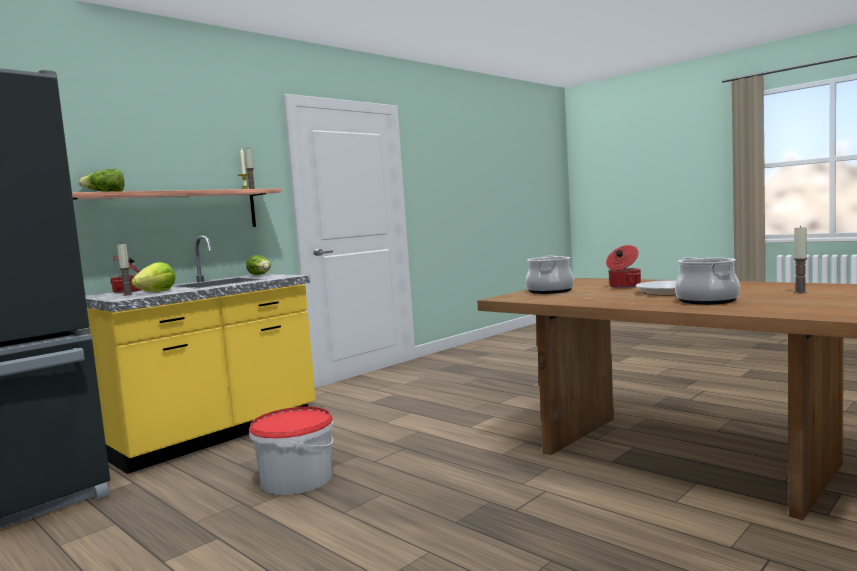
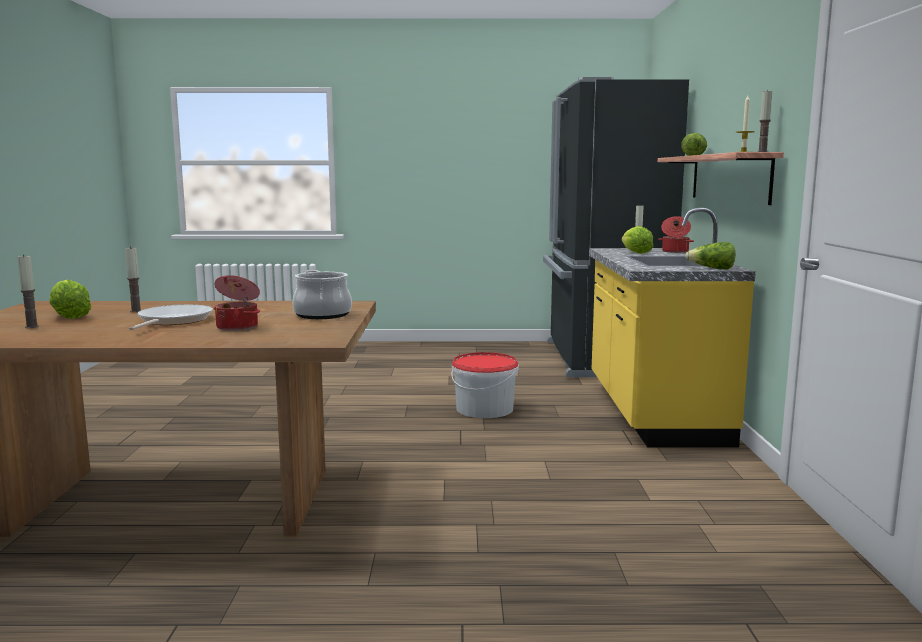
camera: 135 degrees right, 5 degrees up
cooking pot [675,257,740,305] -> candle [125,246,141,312]
none -> lettuce [49,280,91,319]

